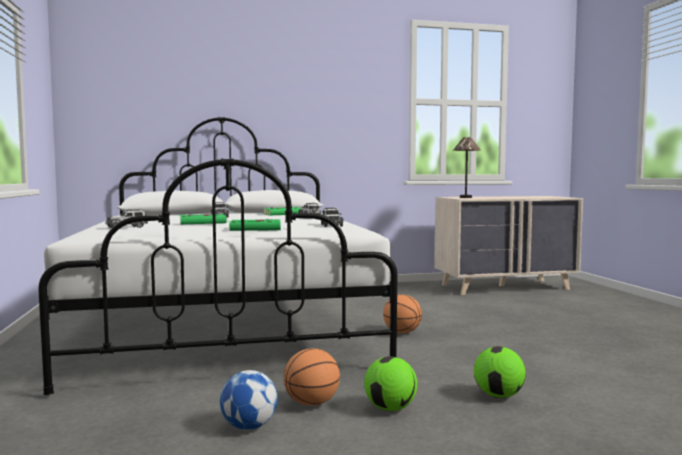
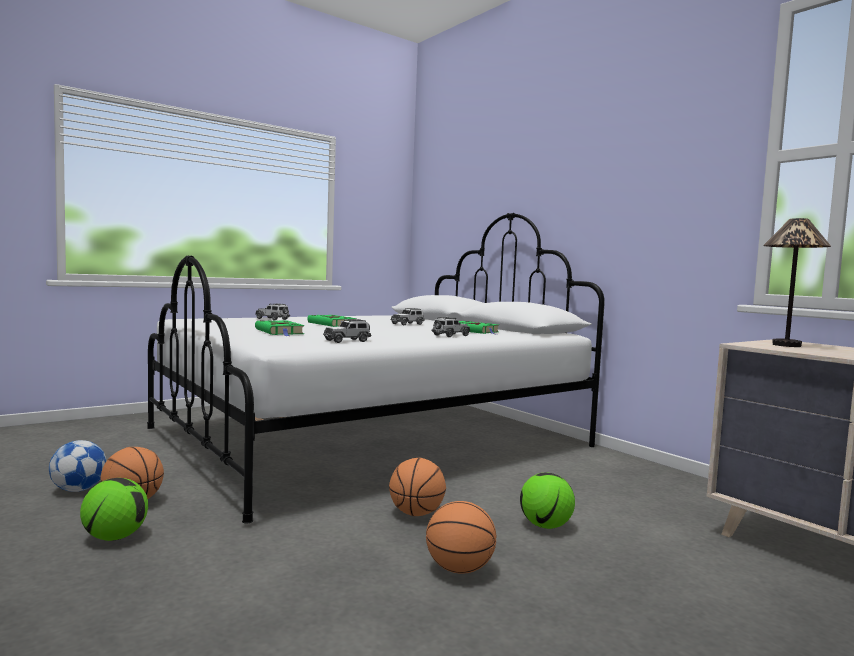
camera: 65 degrees right, 0 degrees up
football [474,346,526,398] -> football moved to [520,473,575,529]
none -> basketball [426,501,496,574]

